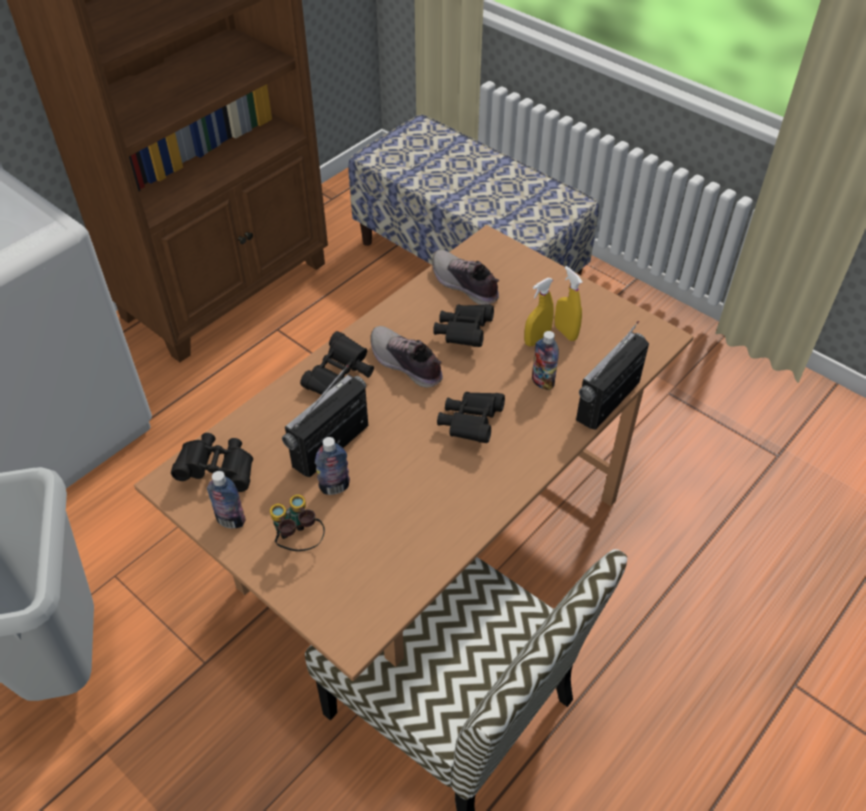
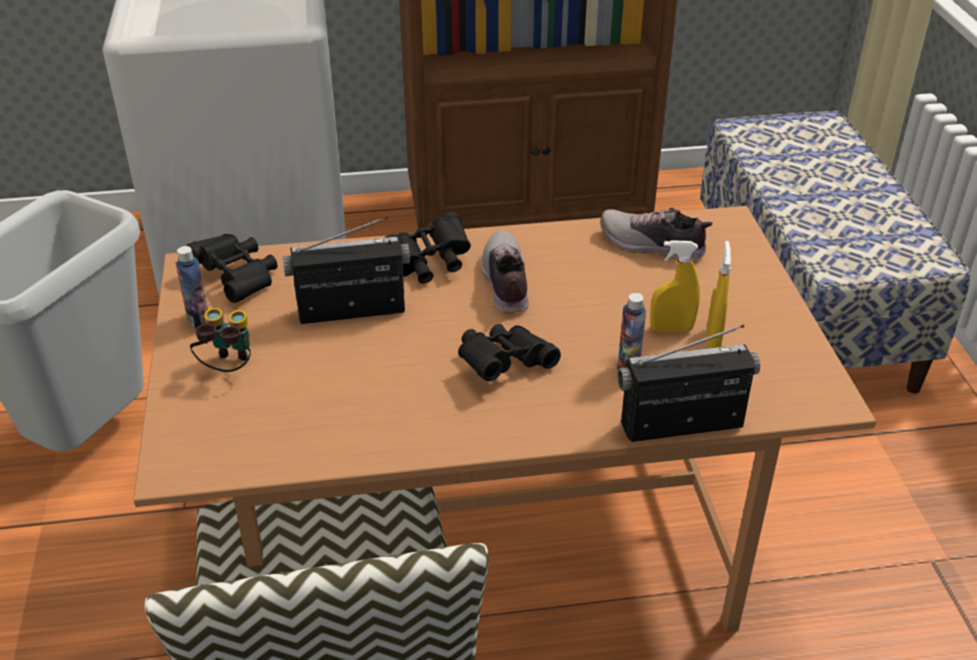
camera: 40 degrees right, 10 degrees down
bottle [315,437,350,495] -> none
shoe [432,250,499,305] -> shoe turned 60 degrees counterclockwise [600,207,713,262]
black binoculars [433,304,494,347] -> none

